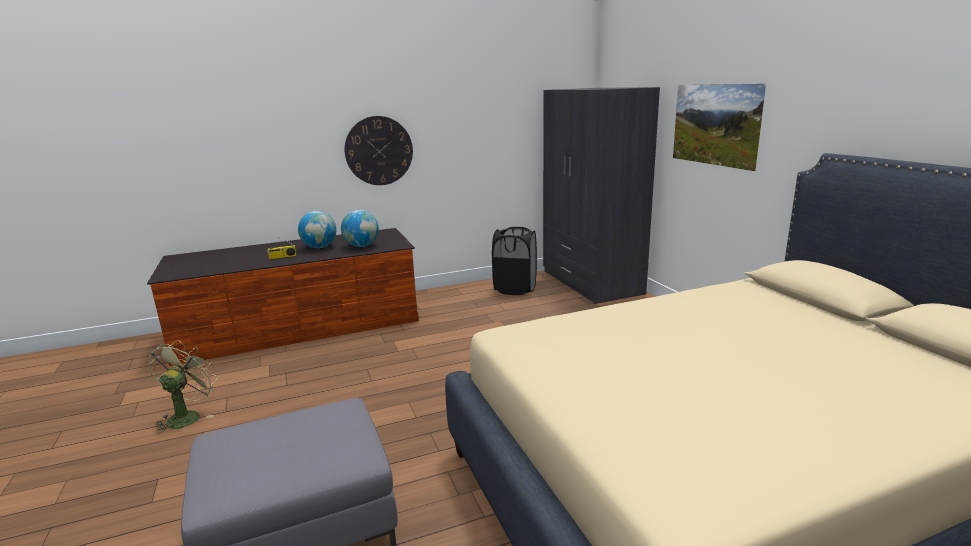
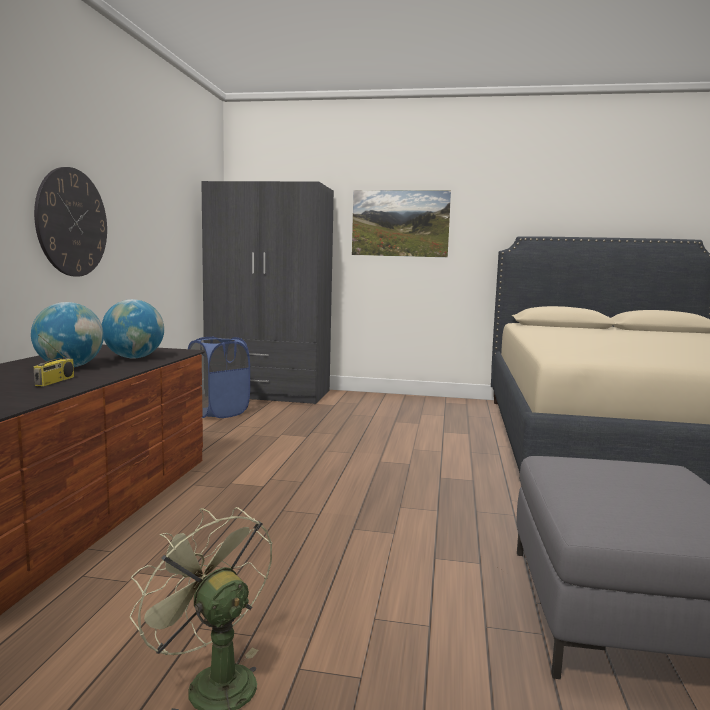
camera: 60 degrees left, 10 degrees down
black laundry basket [492,227,537,295] -> blue laundry basket [188,336,250,418]

